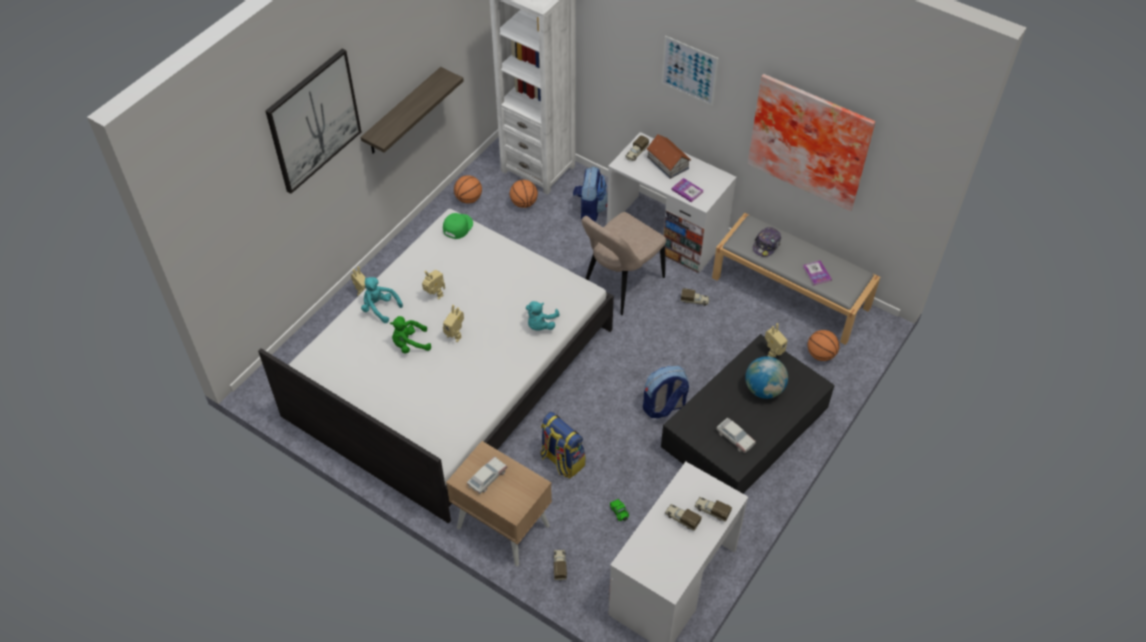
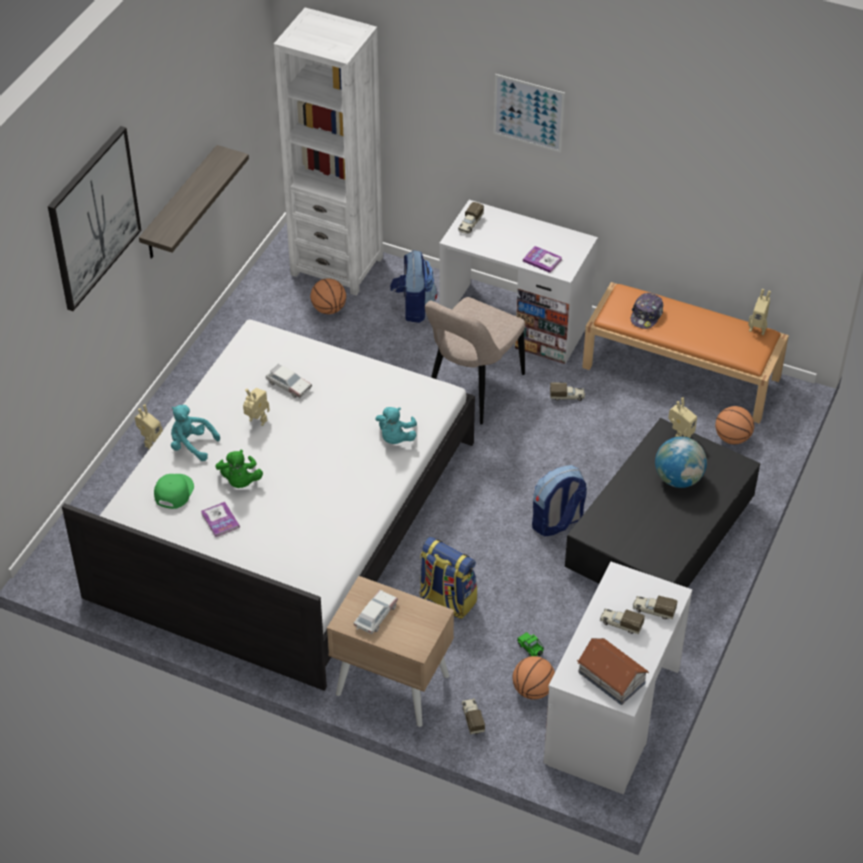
camera: 10 degrees left, 5 degrees down
green plush toy [390,316,431,353] -> green plush toy turned 75 degrees counterclockwise [216,450,263,488]
green cap [443,213,473,239] -> green cap moved to [154,474,194,509]
toy robot [443,305,464,342] -> toy robot moved to [748,289,771,335]
basketball [454,175,482,204] -> basketball moved to [512,656,555,700]
toy house [647,134,691,179] -> toy house moved to [577,638,649,705]
grey bench [712,213,880,345] -> orange bench [582,282,789,424]
toy car [716,418,756,453] -> toy car moved to [266,364,312,398]
picture [748,74,875,211] -> none
book [803,260,832,285] -> book moved to [201,502,240,537]

